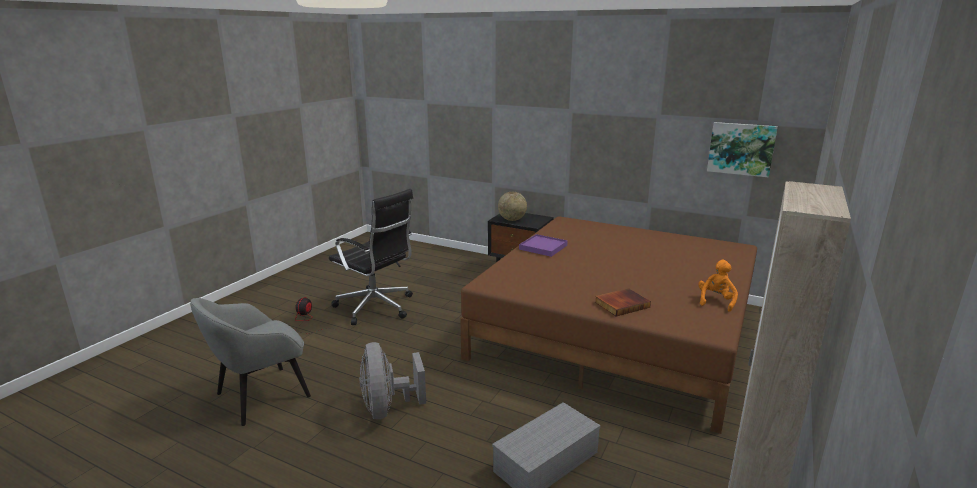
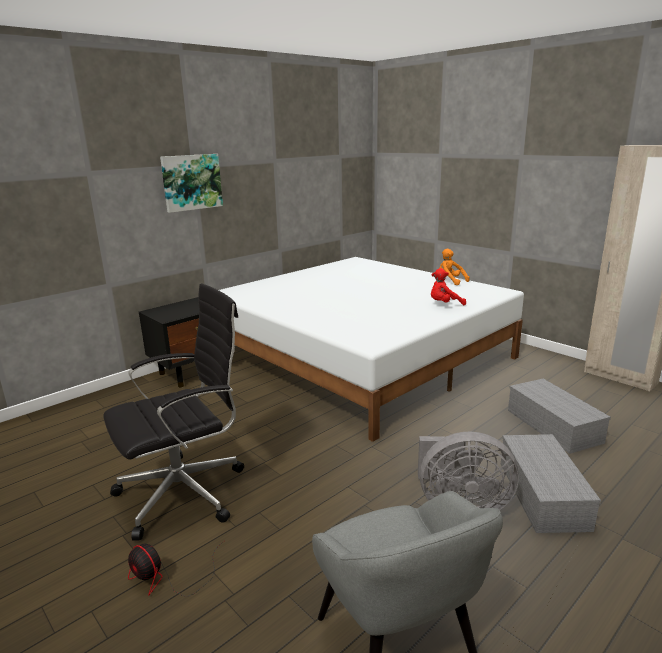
camera: 70 degrees left, 0 degrees up
brown bed [460,216,757,434] -> white bed [219,257,524,442]
globe [498,192,527,221] -> none
purple tray [519,234,567,257] -> none
book [595,288,651,317] -> red plush toy [431,268,466,305]
picture [707,122,778,177] -> picture moved to [160,154,223,213]
none -> grey storage box [501,434,601,533]

